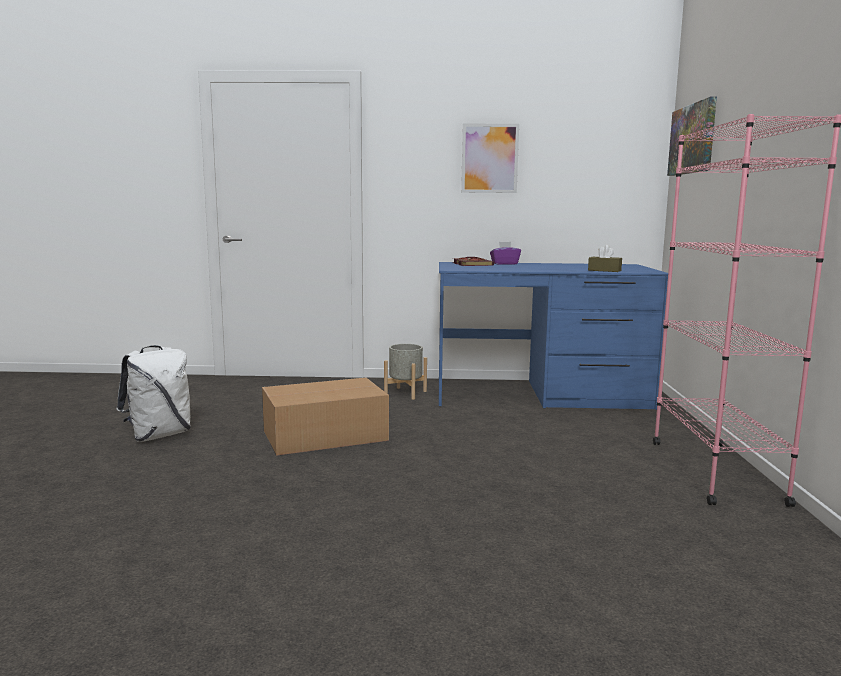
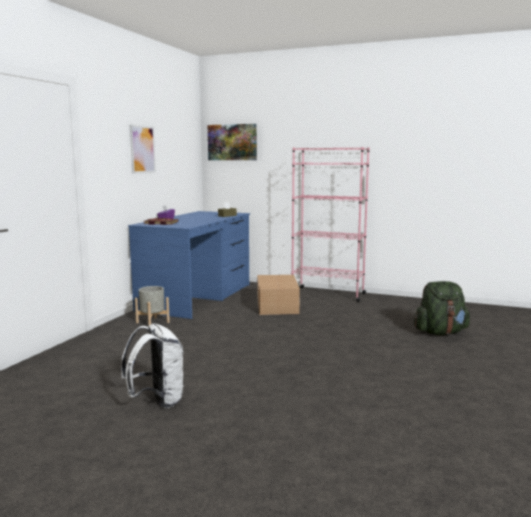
camera: 70 degrees left, 0 degrees up
cardboard box [262,377,389,456] -> cardboard box moved to [257,275,300,315]
none -> green backpack [414,281,470,335]

